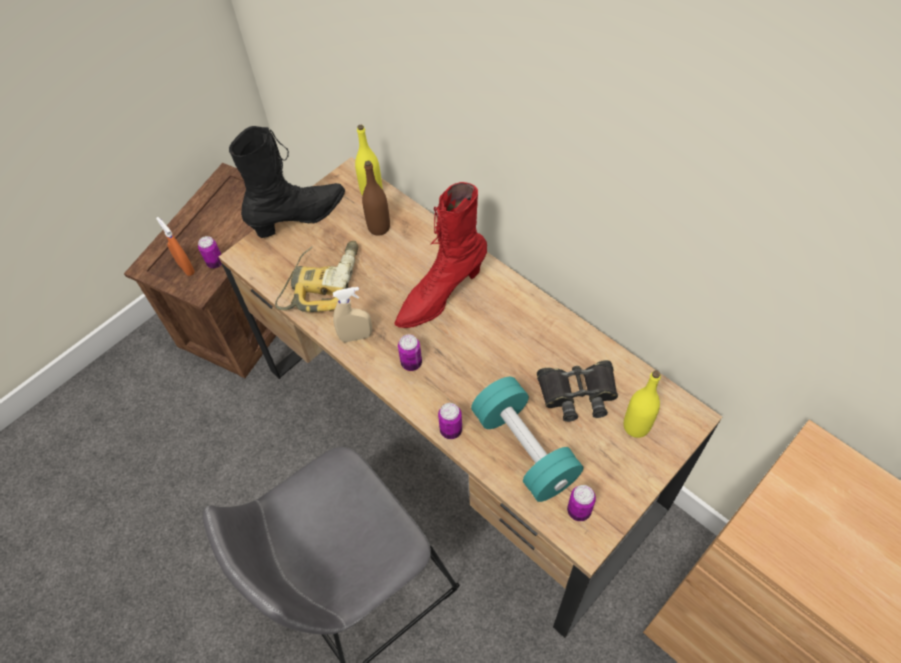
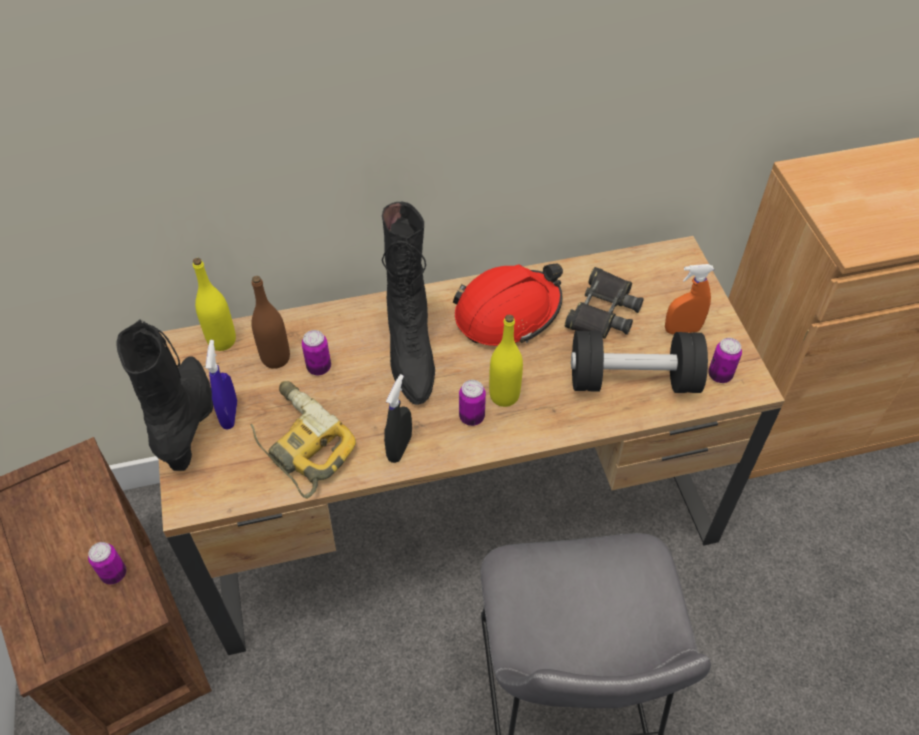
camera: 60 degrees left, 5 degrees down
orange spray bottle [156,217,195,276] -> orange spray bottle moved to [665,264,714,334]
beige spray bottle [333,287,372,342] -> black spray bottle [384,374,412,463]
red boot [394,182,487,328] -> black boot [382,202,435,405]
can [438,403,462,439] -> can moved to [302,330,331,375]
turquoise dumbbell [471,377,583,502] -> black dumbbell [571,331,708,393]
yellow bottle [624,370,661,438] -> yellow bottle moved to [489,314,523,407]
none -> blue spray bottle [206,340,237,429]
none -> red hard hat [453,264,563,346]

